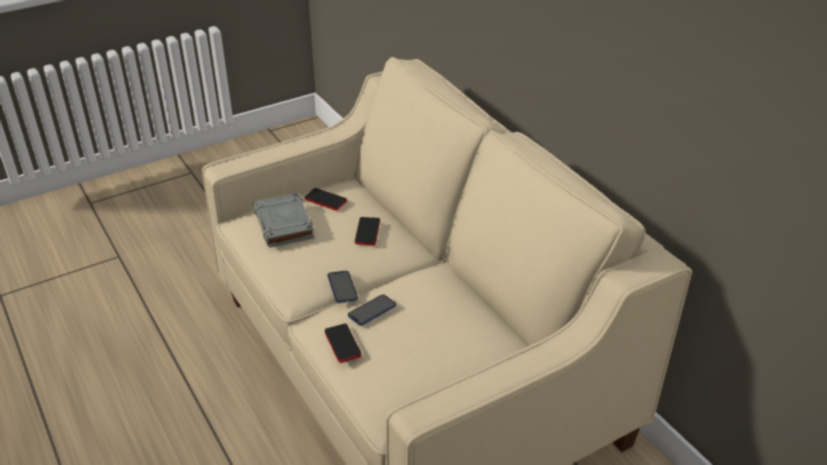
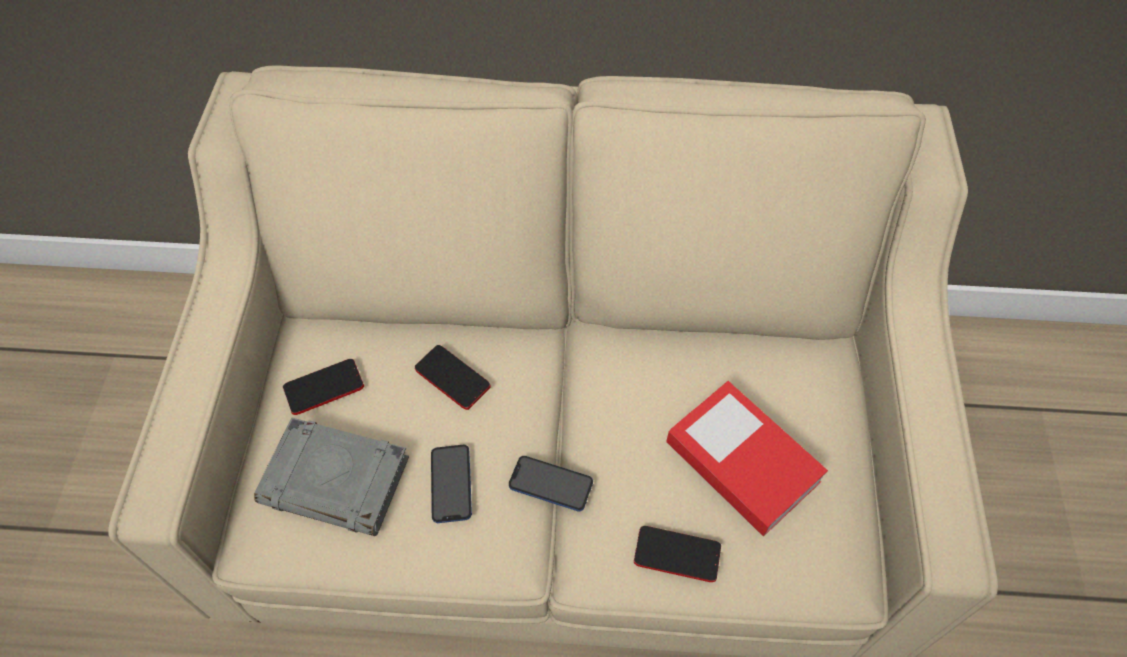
camera: 55 degrees left, 20 degrees up
phone [348,295,396,326] -> phone moved to [431,444,472,523]
none -> book [666,381,828,536]

